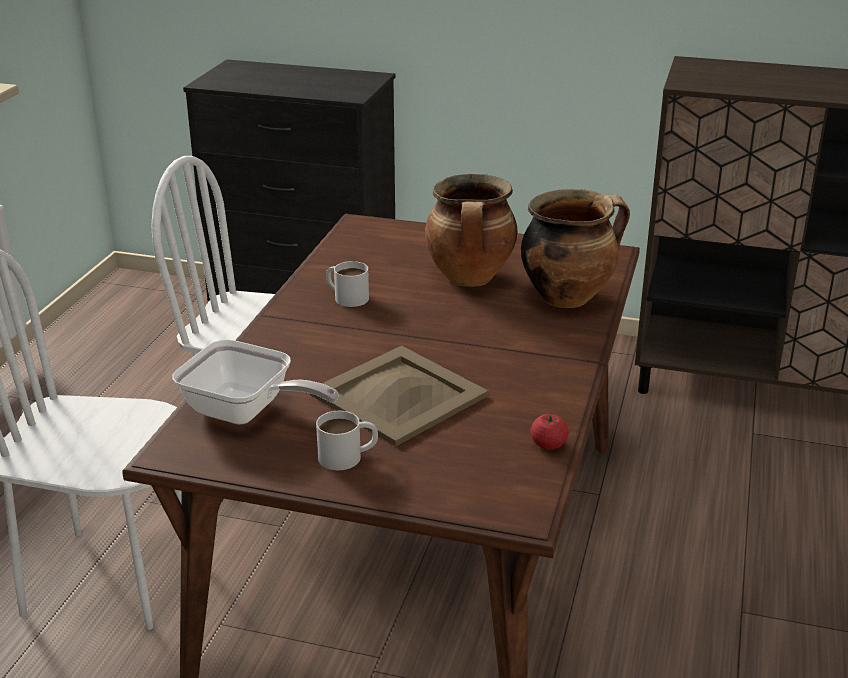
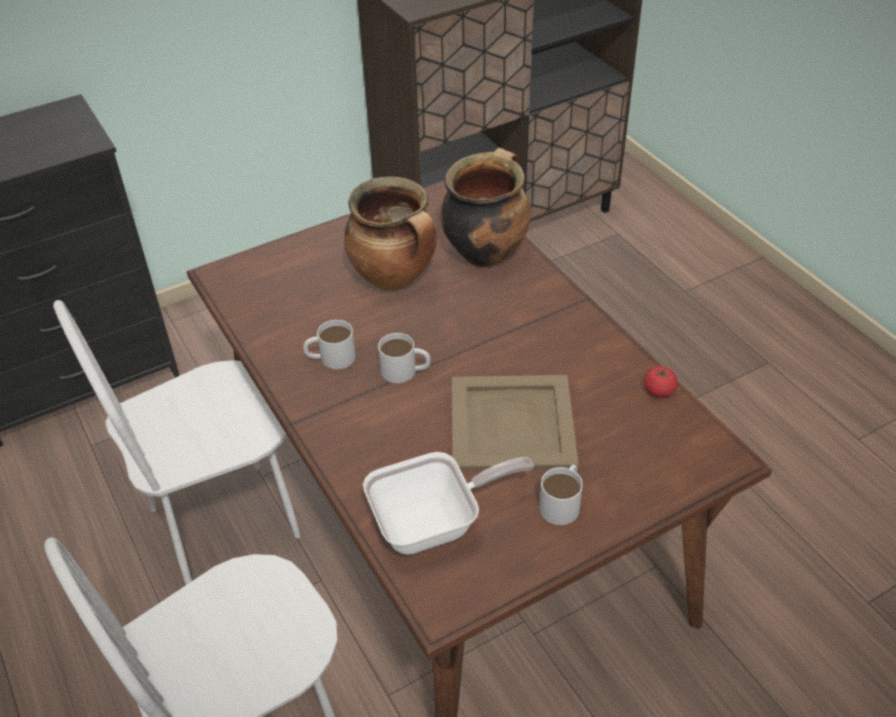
camera: 45 degrees left, 15 degrees up
none -> white mug [378,333,431,383]

